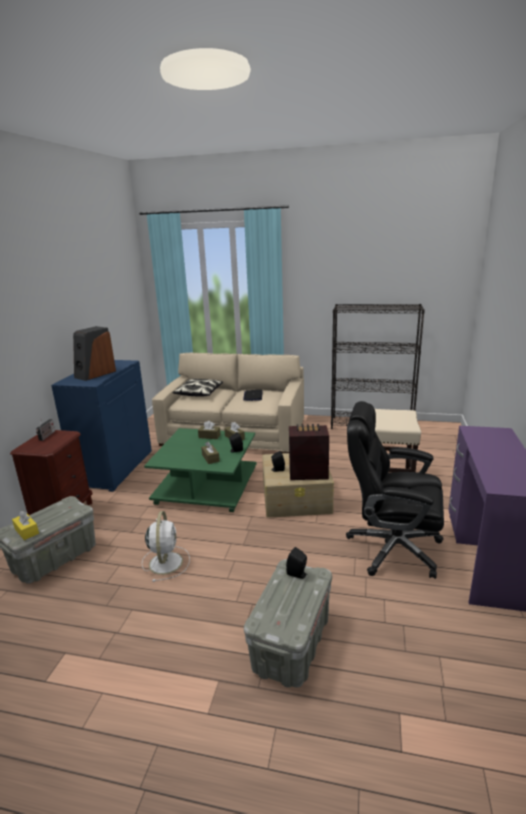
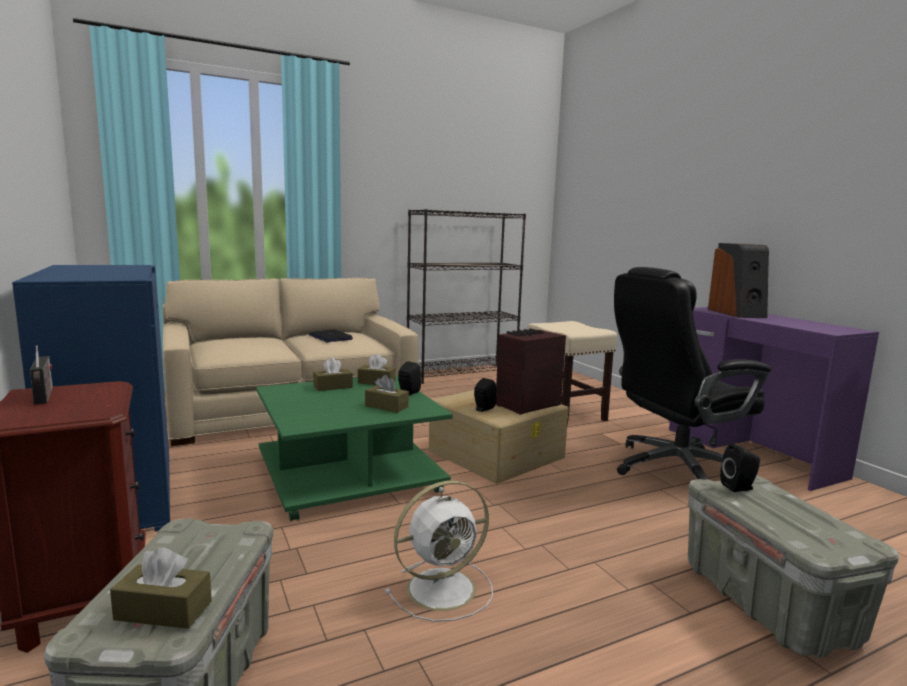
camera: 40 degrees left, 10 degrees down
yellow tissue box [12,511,39,540] -> brown tissue box [110,547,212,629]
speaker [73,326,116,381] -> speaker moved to [708,243,769,318]
white fan [142,511,190,582] -> white fan turned 105 degrees clockwise [385,481,493,622]
pillow [172,379,223,397] -> none

